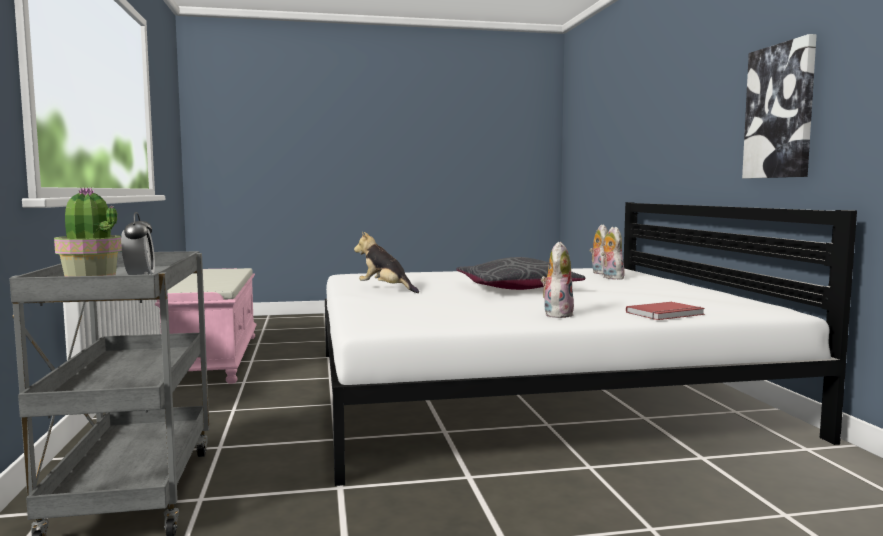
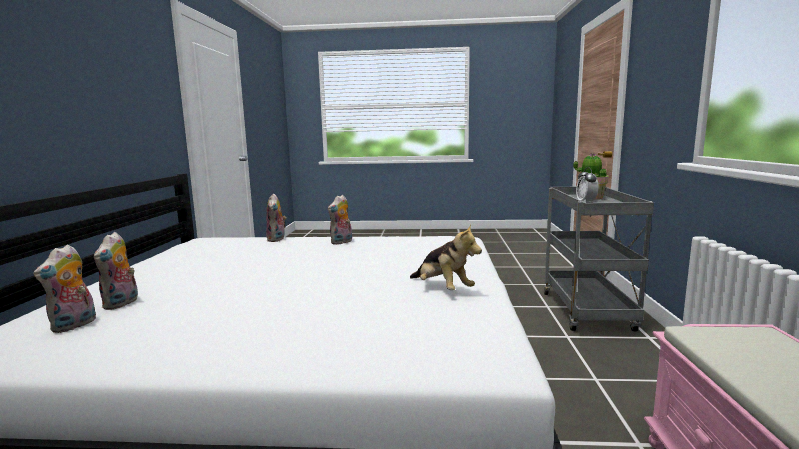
camera: 165 degrees left, 5 degrees up
grey pillow [457,257,585,290] -> none
red book [626,302,705,320] -> plush toy [266,194,286,242]
picture [742,34,817,178] -> none

